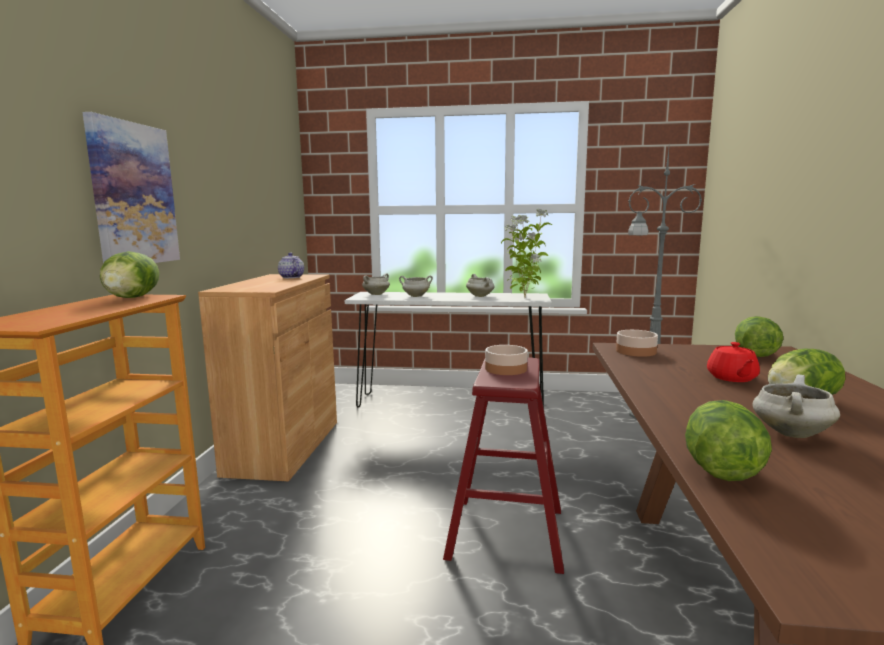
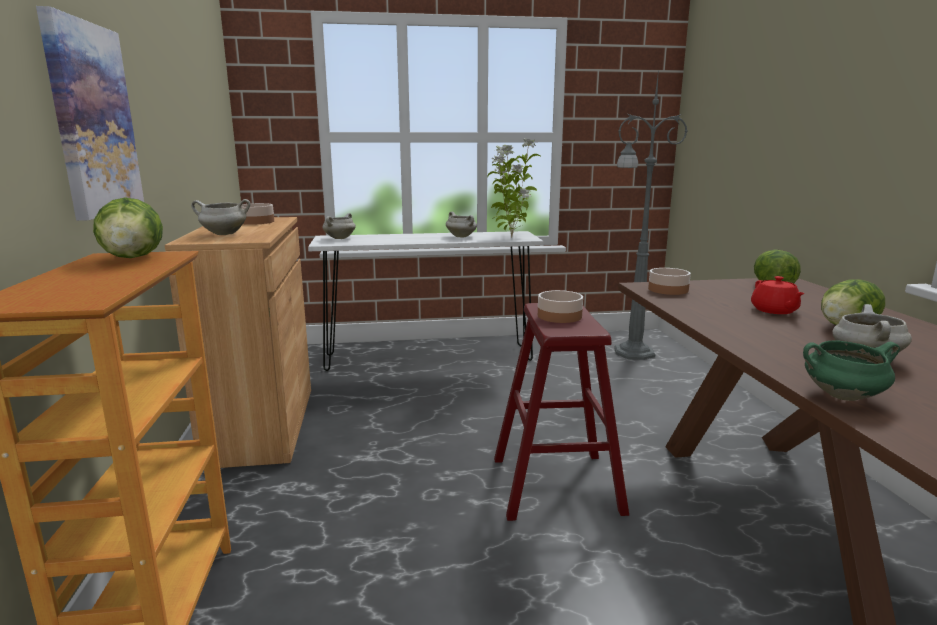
camera: 15 degrees left, 5 degrees up
teapot [278,253,304,278] -> bowl [241,203,274,225]
white cooking pot [399,275,433,297] -> white cooking pot moved to [191,199,250,235]
lettuce [685,400,772,481] -> green cooking pot [803,340,900,401]

